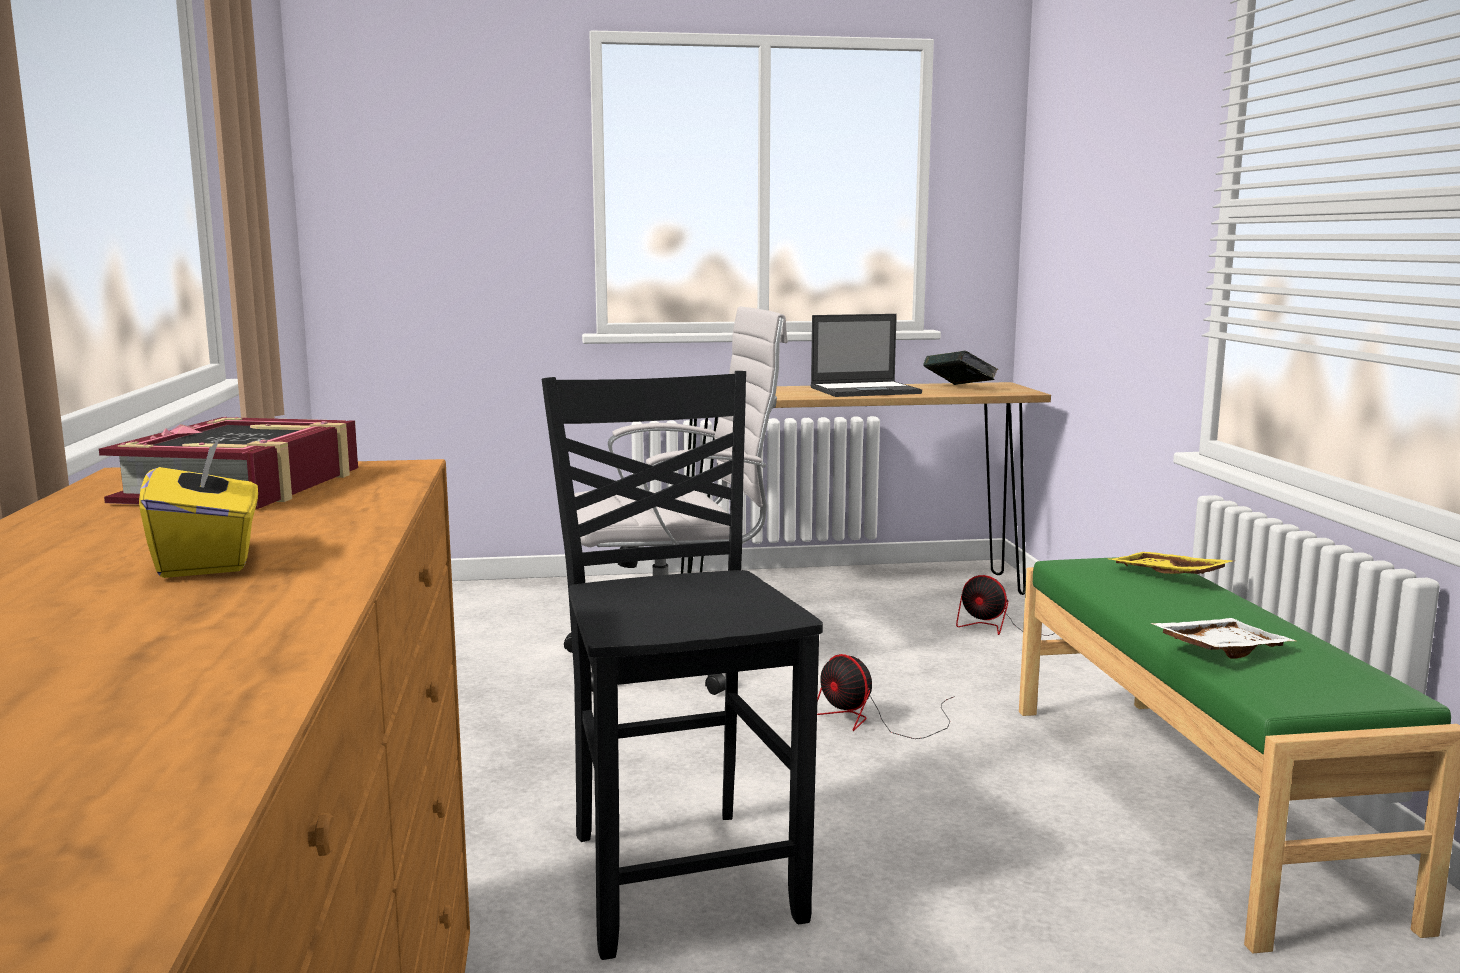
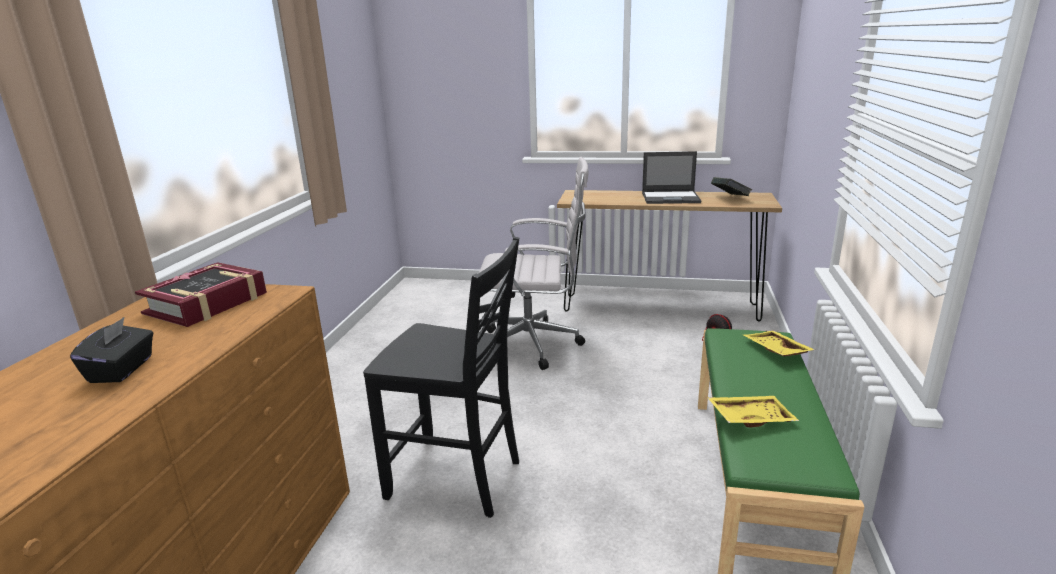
camera: 20 degrees right, 10 degrees up
yellow tissue box [139,437,258,578] -> black tissue box [70,317,153,383]
black chair [542,371,823,960] -> black chair turned 105 degrees clockwise [363,237,519,518]
fan [817,654,955,739] -> none
white tray [1150,618,1296,659] -> yellow tray [707,396,799,427]

